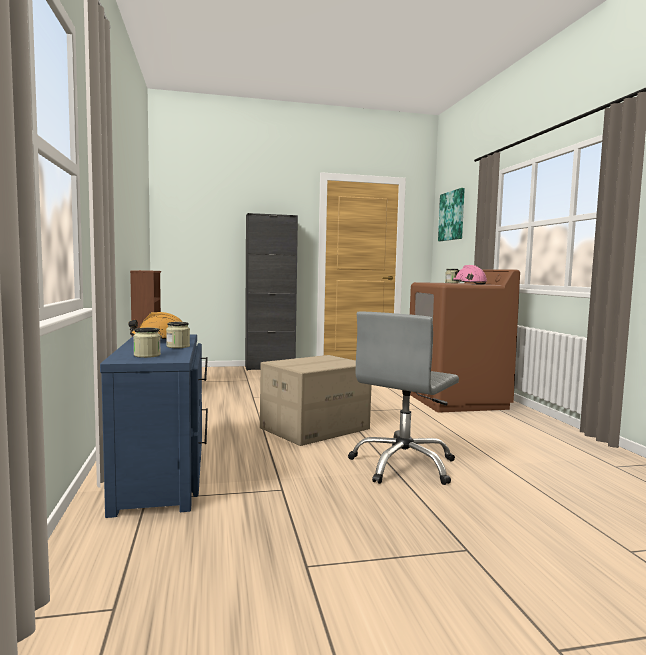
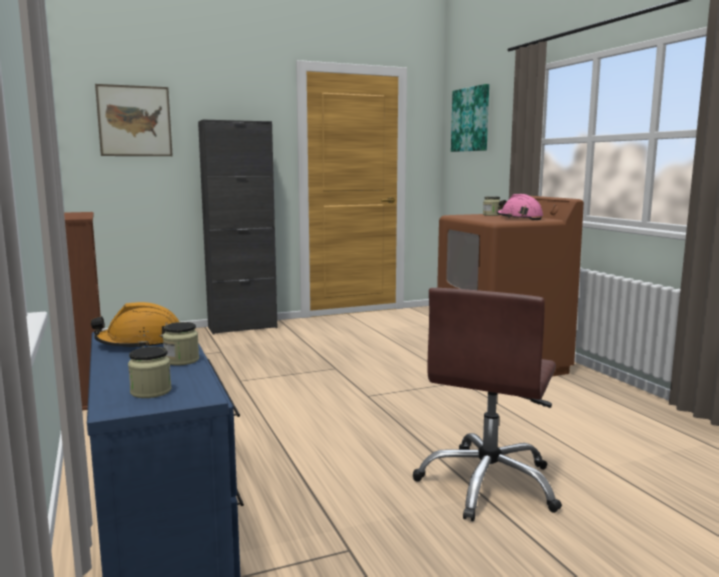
camera: 10 degrees left, 5 degrees up
cardboard box [260,355,372,446] -> none
grey office chair [348,312,459,485] -> brown office chair [413,288,562,521]
none -> picture [95,84,173,156]

